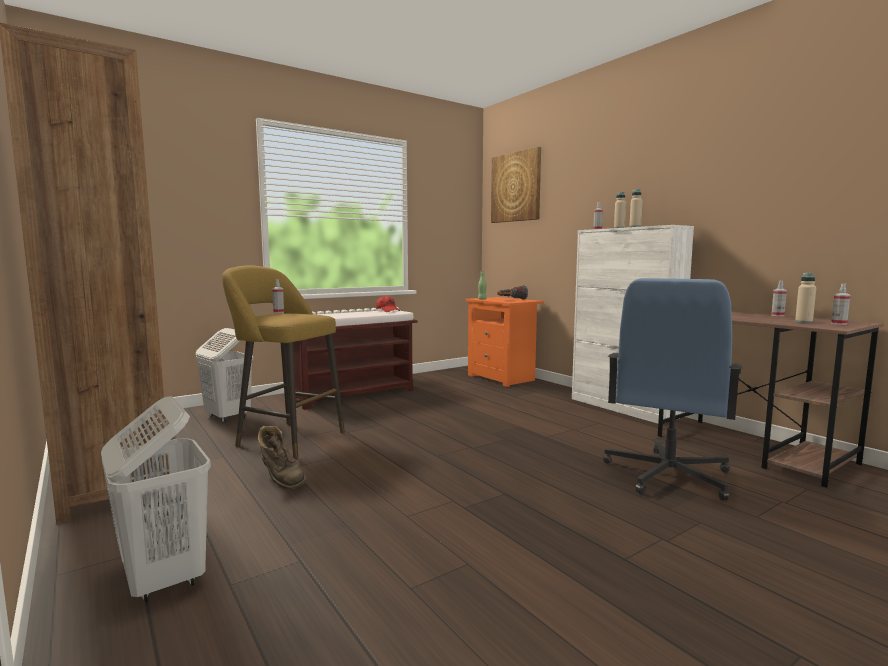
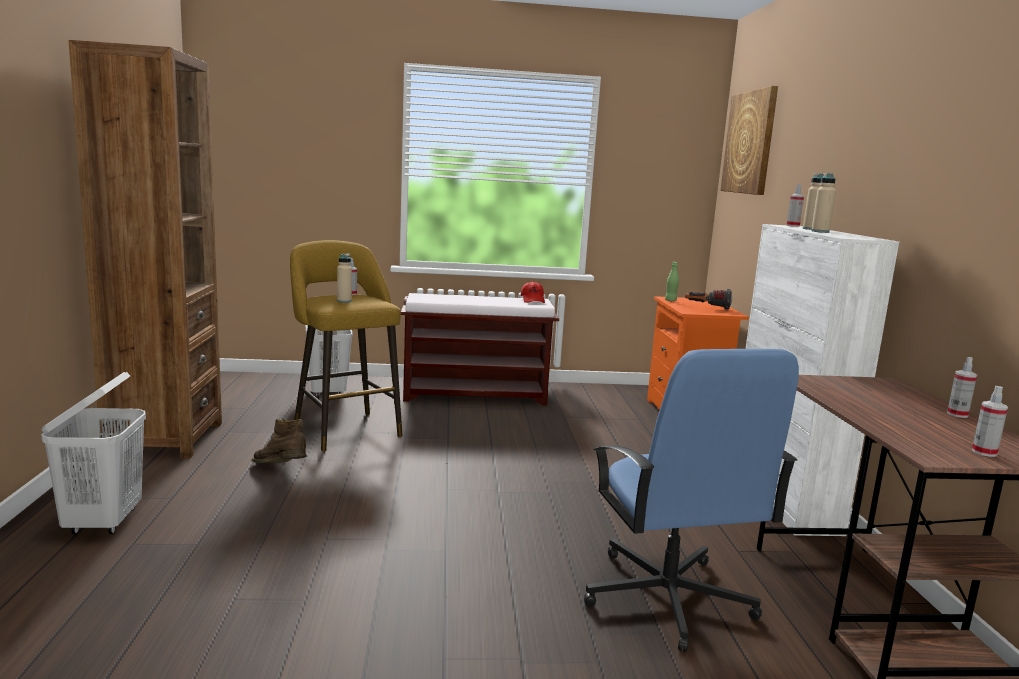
camera: 30 degrees right, 5 degrees up
brown boot [258,426,307,490] -> brown boot turned 135 degrees clockwise [252,419,307,463]
blue office chair [603,278,742,501] -> blue office chair turned 75 degrees counterclockwise [584,349,799,652]
beige bottle [795,273,816,323] -> beige bottle moved to [337,253,352,303]

